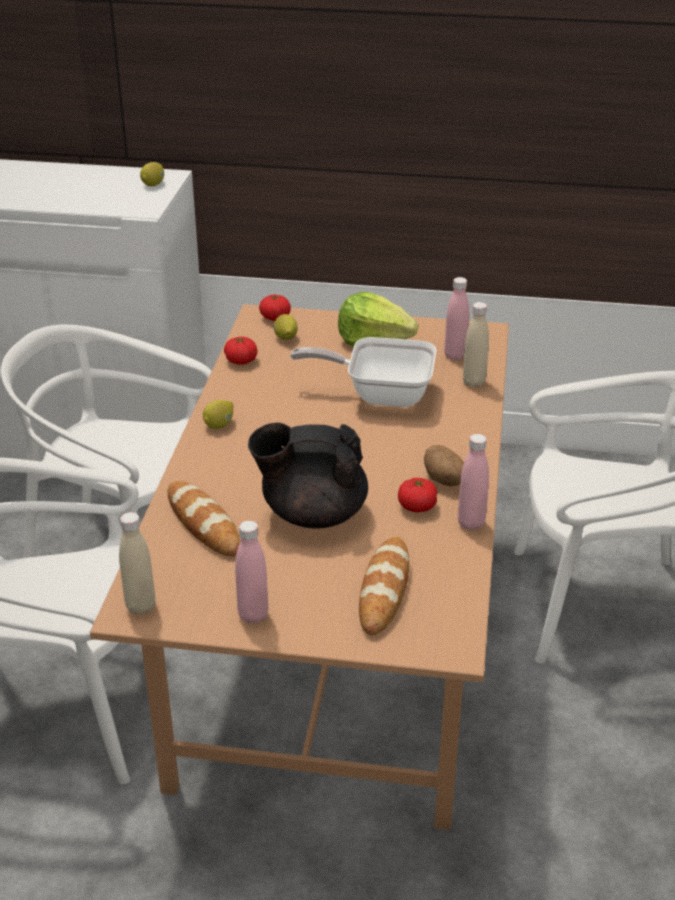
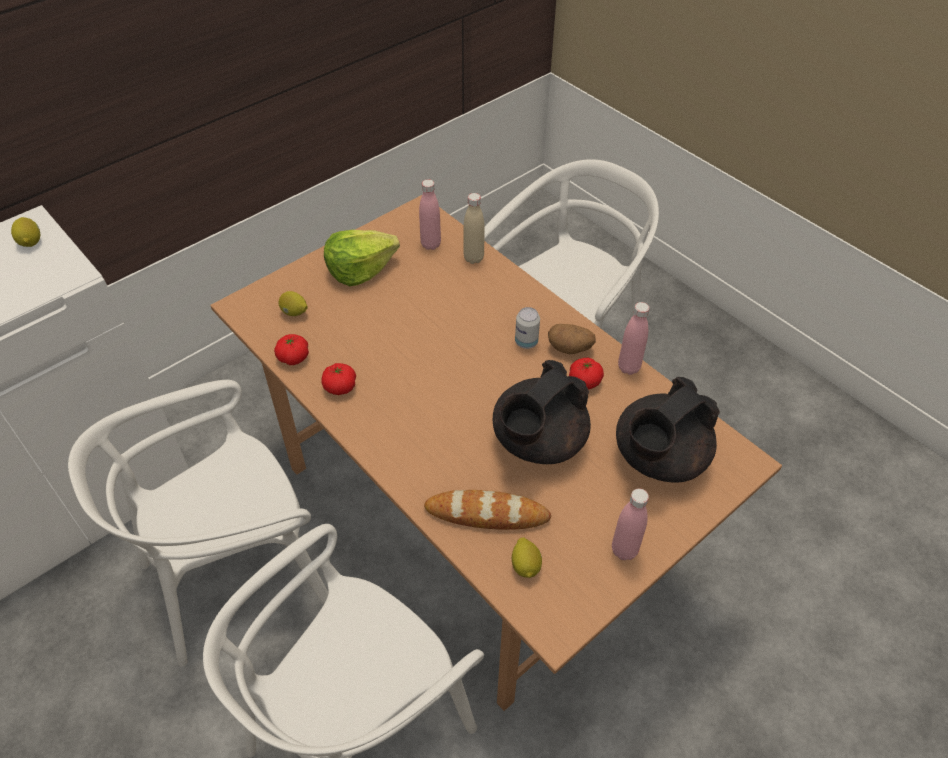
camera: 50 degrees left, 15 degrees up
beige bottle [119,512,155,615] -> none
lemon [203,400,234,429] -> lemon moved to [512,537,542,578]
tomato [259,294,291,321] -> tomato moved to [321,363,356,395]
frying pan [290,337,437,407] -> none
bread [359,537,409,635] -> black teapot [616,377,720,483]
none -> can [515,307,540,349]

